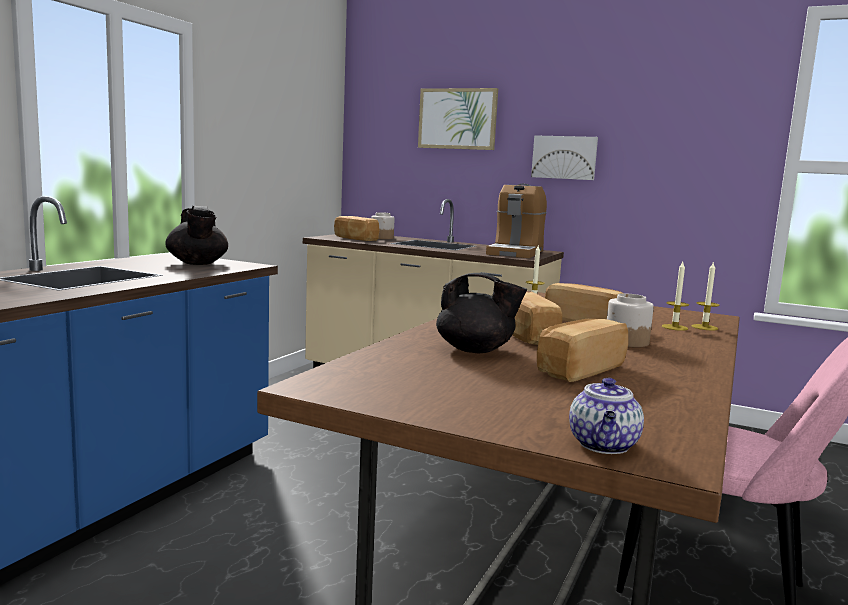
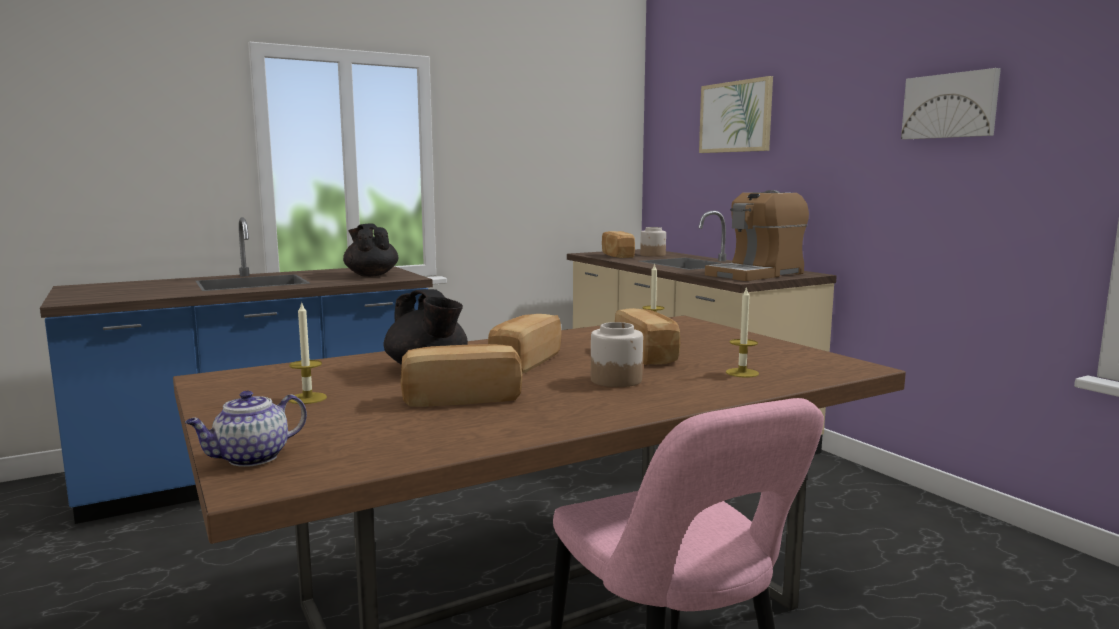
camera: 35 degrees right, 0 degrees up
black teapot [165,206,228,265] -> black teapot turned 135 degrees clockwise [343,223,399,277]
picture [531,135,598,180] -> picture moved to [901,68,1001,139]
candle [692,261,719,330] -> candle moved to [289,301,327,404]

